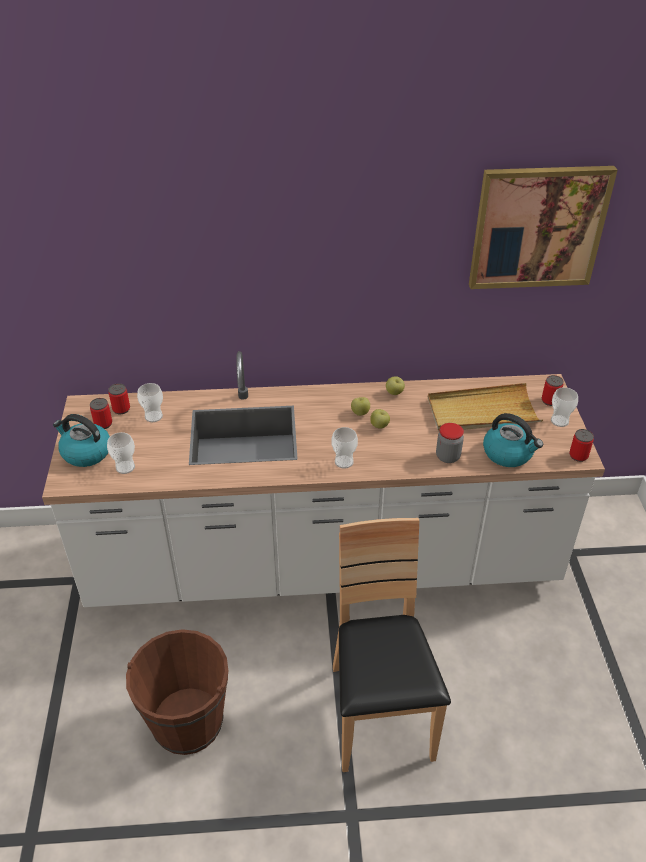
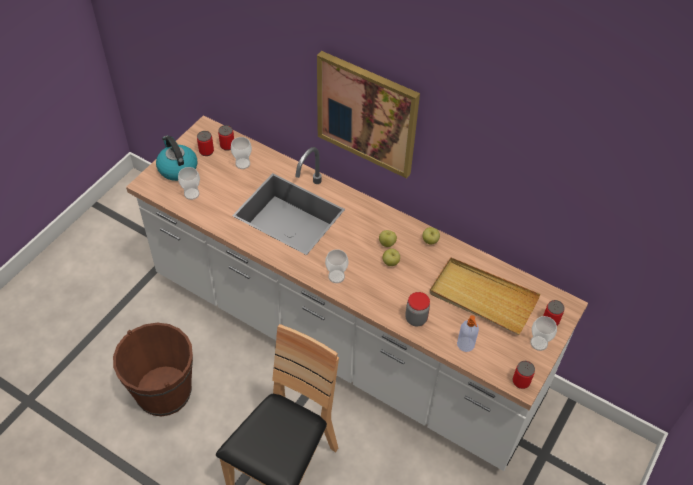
camera: 35 degrees right, 10 degrees up
picture [469,166,617,289] -> picture moved to [317,51,420,178]
kettle [483,413,543,467] -> soap dispenser [457,315,479,352]

